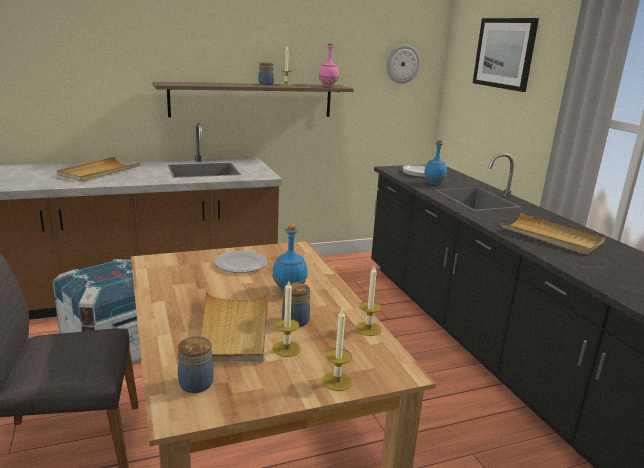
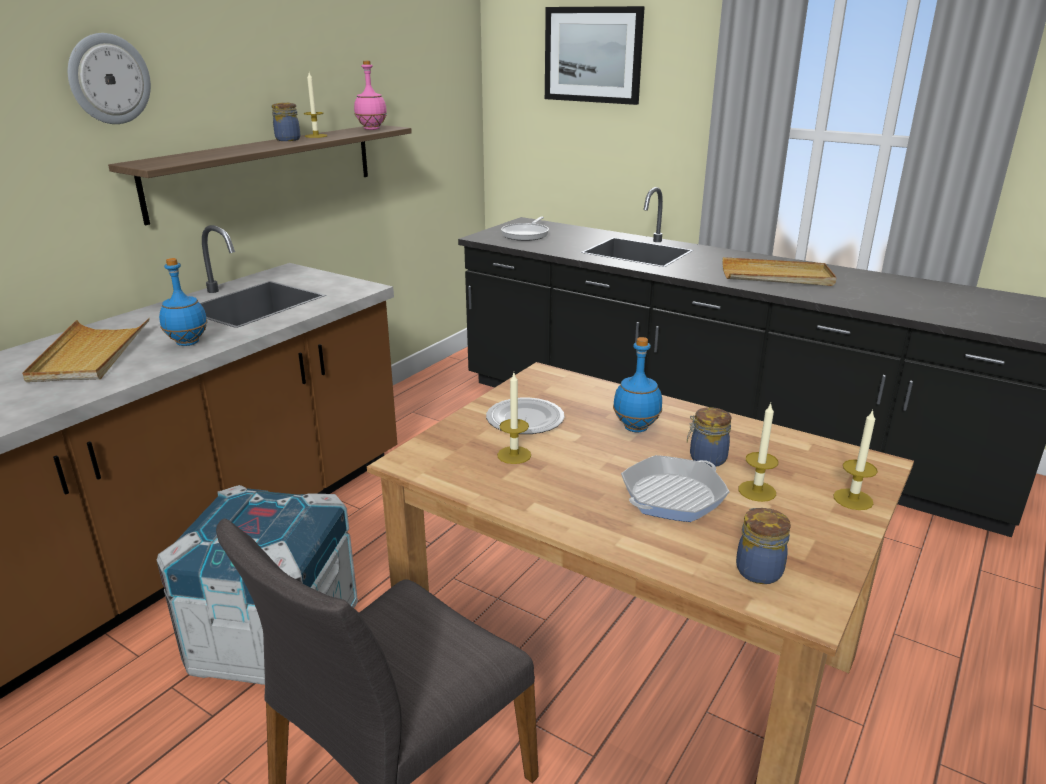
camera: 35 degrees left, 5 degrees up
beige tray [200,291,269,362] -> frying pan [621,455,730,522]
candle [356,265,382,336] -> candle moved to [497,373,531,464]
wall clock [386,44,420,84] -> wall clock moved to [68,33,151,124]
blue bottle [424,140,447,185] -> blue bottle moved to [159,258,207,346]

